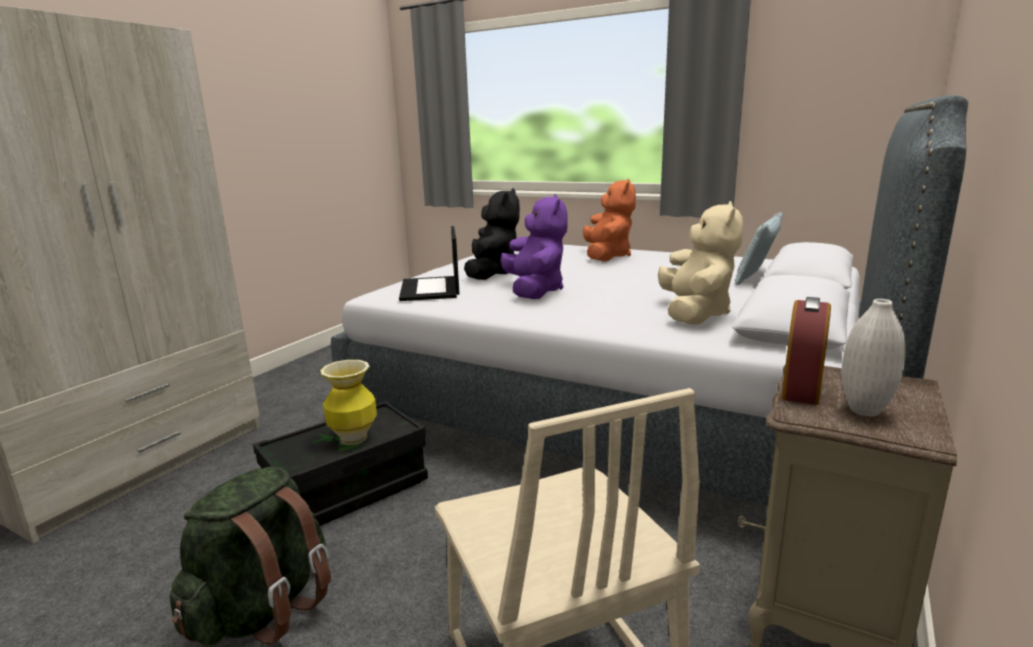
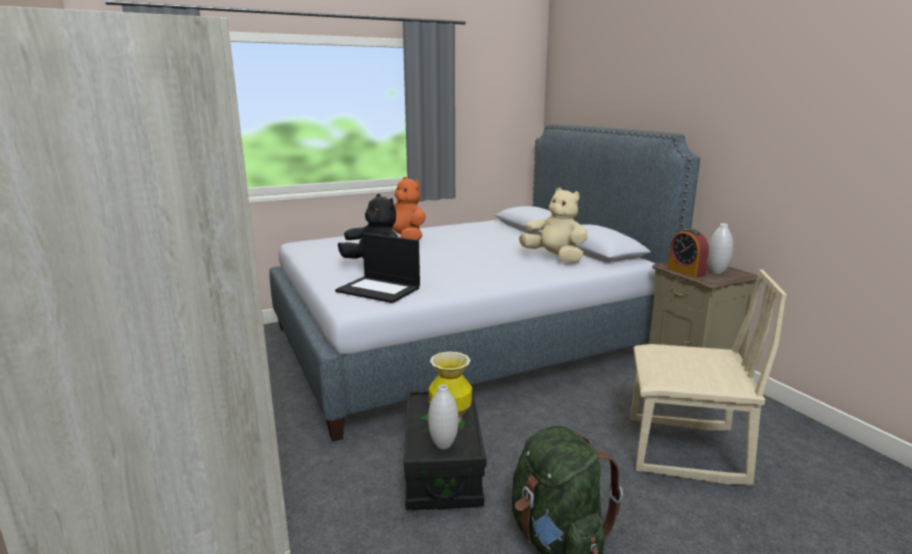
camera: 55 degrees left, 0 degrees up
purple plush toy [501,194,568,299] -> none
blue pillow [734,213,783,285] -> none
none -> white vase [428,385,459,449]

